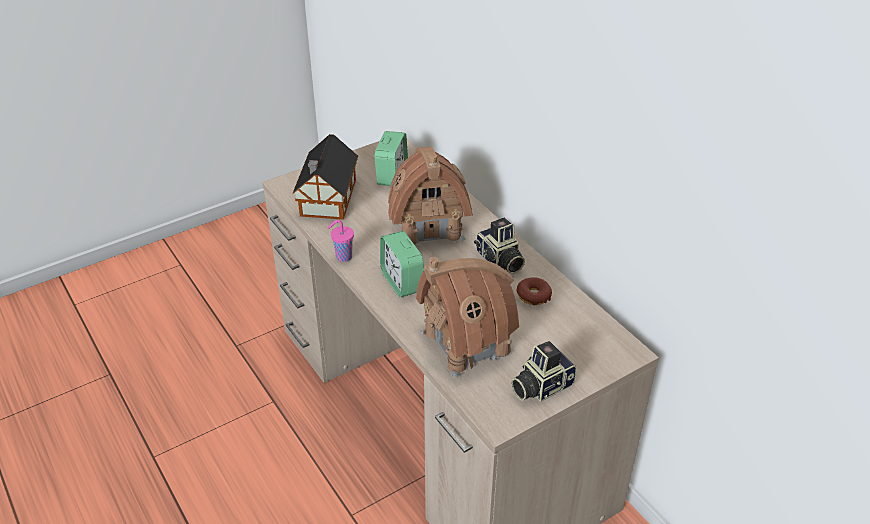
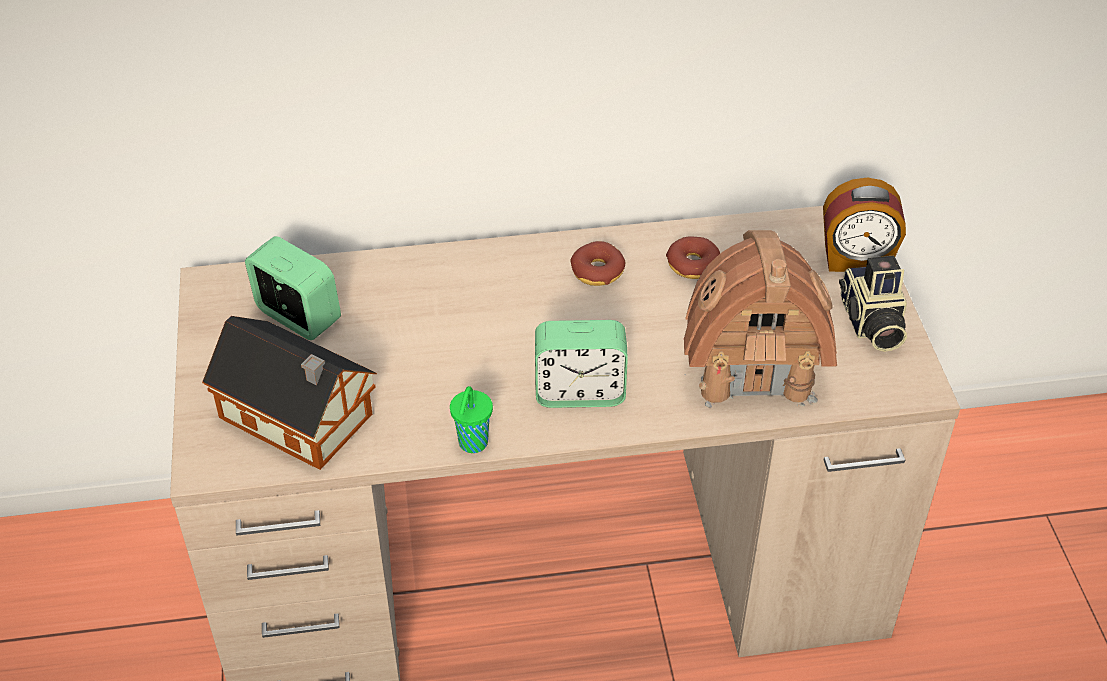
camera: 65 degrees left, 5 degrees up
pink cup [327,220,354,262] -> green cup [450,386,493,453]
toy house [388,146,473,245] -> none
camera [474,218,525,274] -> donut [571,241,626,286]
none -> alarm clock [823,177,906,272]

